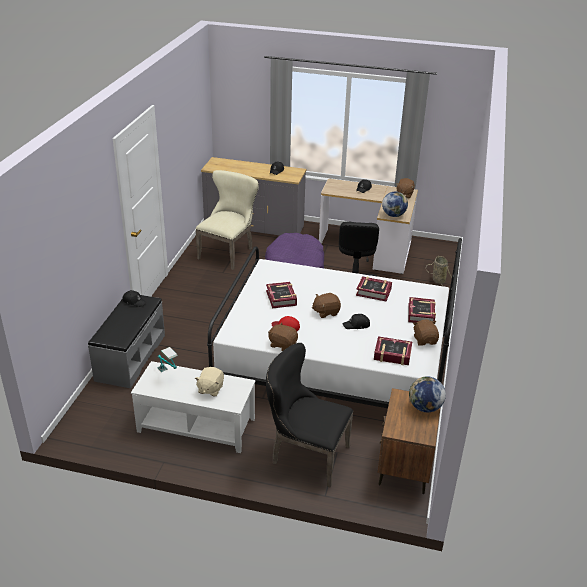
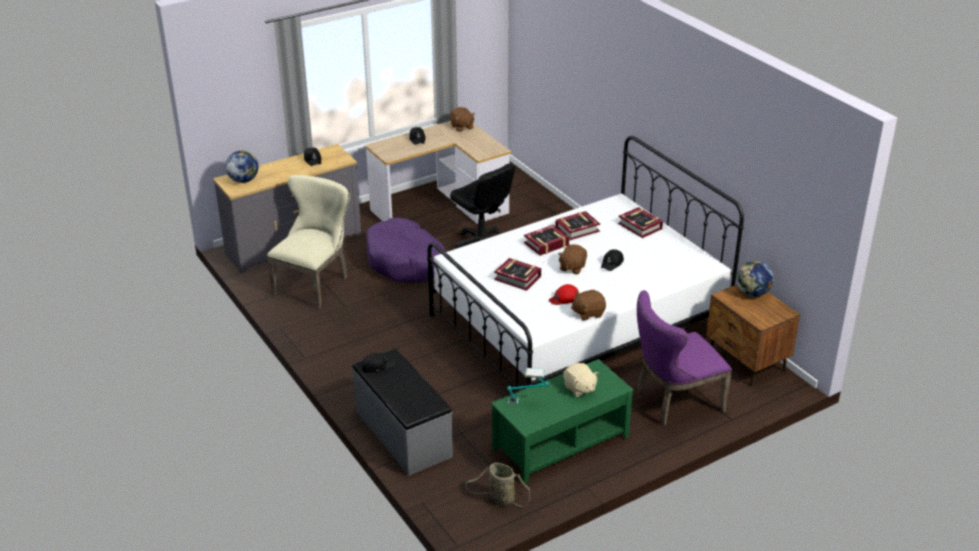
camera: 45 degrees left, 0 degrees up
white coffee table [131,361,256,453] -> green coffee table [491,359,634,483]
beige chair [196,170,259,270] -> beige chair turned 45 degrees clockwise [267,175,350,310]
black chair [266,343,353,488] -> purple chair [637,290,732,426]
book [374,336,412,365] -> book moved to [524,225,570,256]
globe [382,192,408,217] -> globe moved to [226,151,258,183]
brown plush toy [413,320,439,346] -> none
basket [428,256,452,286] -> basket moved to [466,463,530,507]

